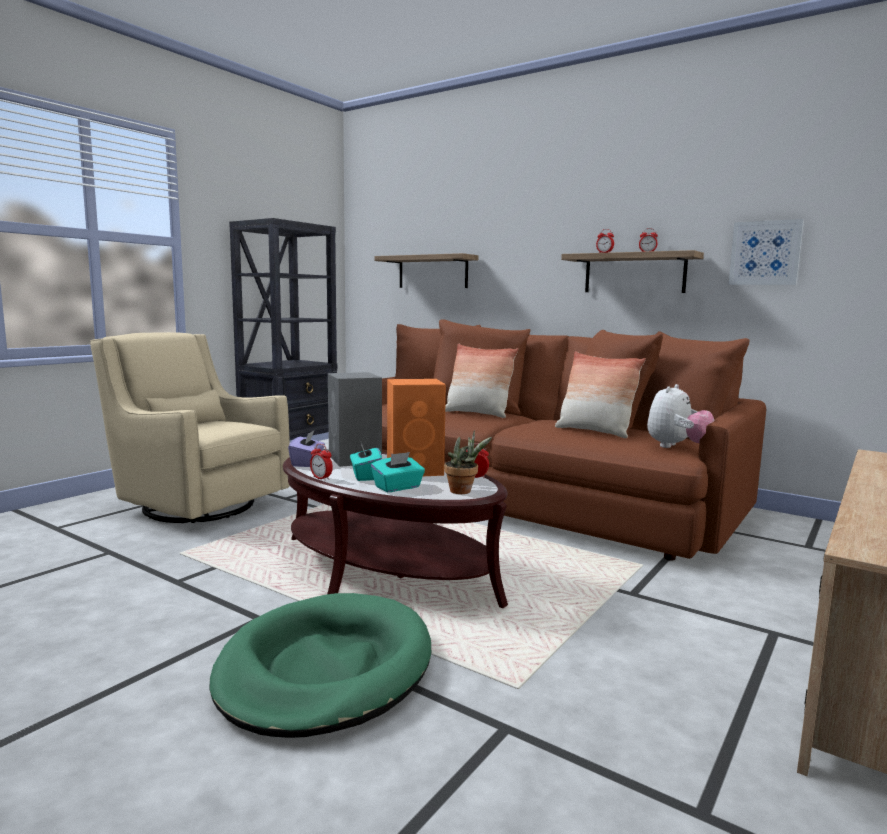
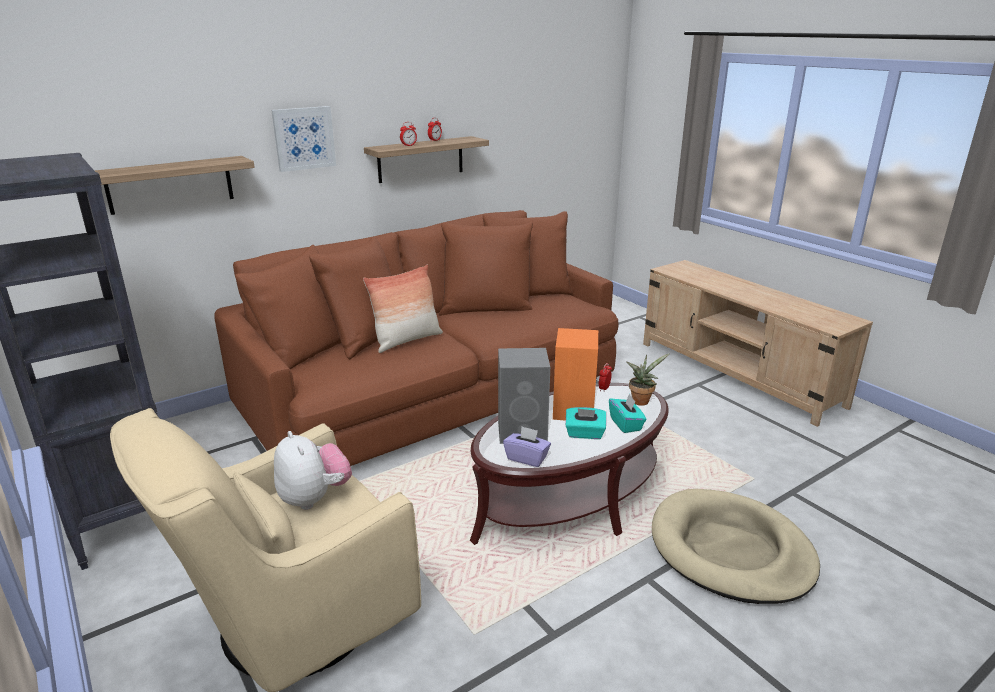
camera: 70 degrees left, 15 degrees up
green dog bed [209,593,431,738] -> beige dog bed [652,489,820,604]
alarm clock [310,444,333,480] -> none
pillow [555,351,646,438] -> none
plush toy [647,384,715,448] -> plush toy moved to [274,431,352,510]
picture [728,219,804,285] -> picture moved to [271,106,336,172]

